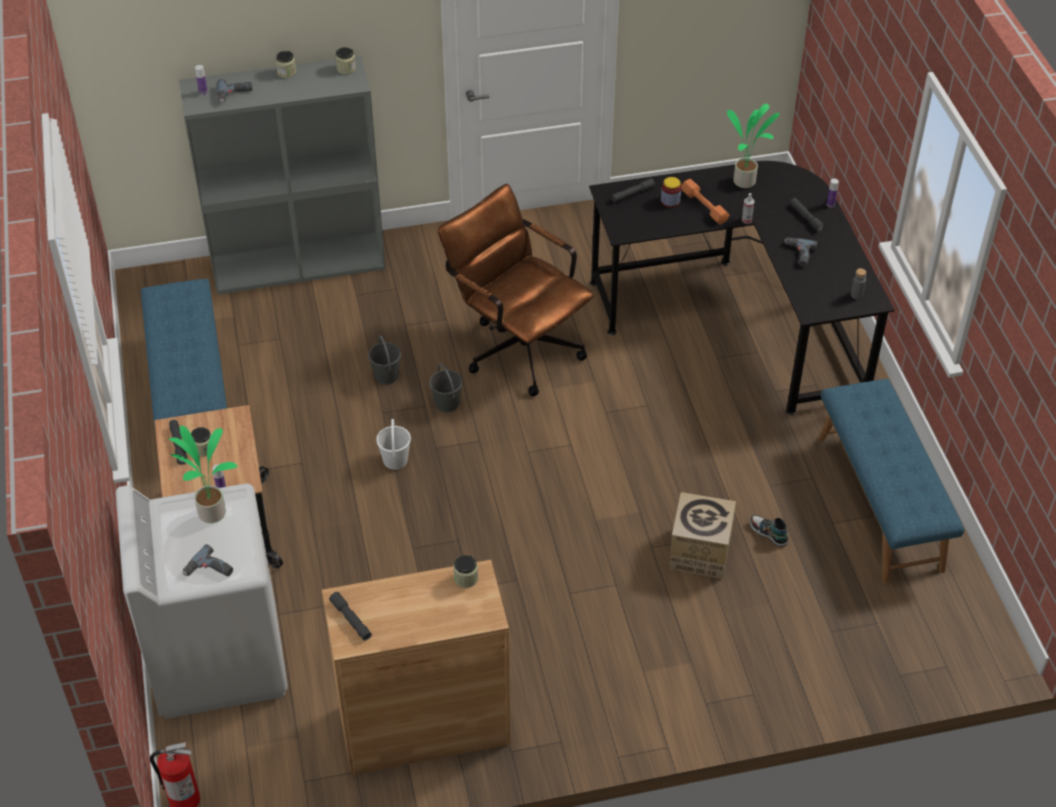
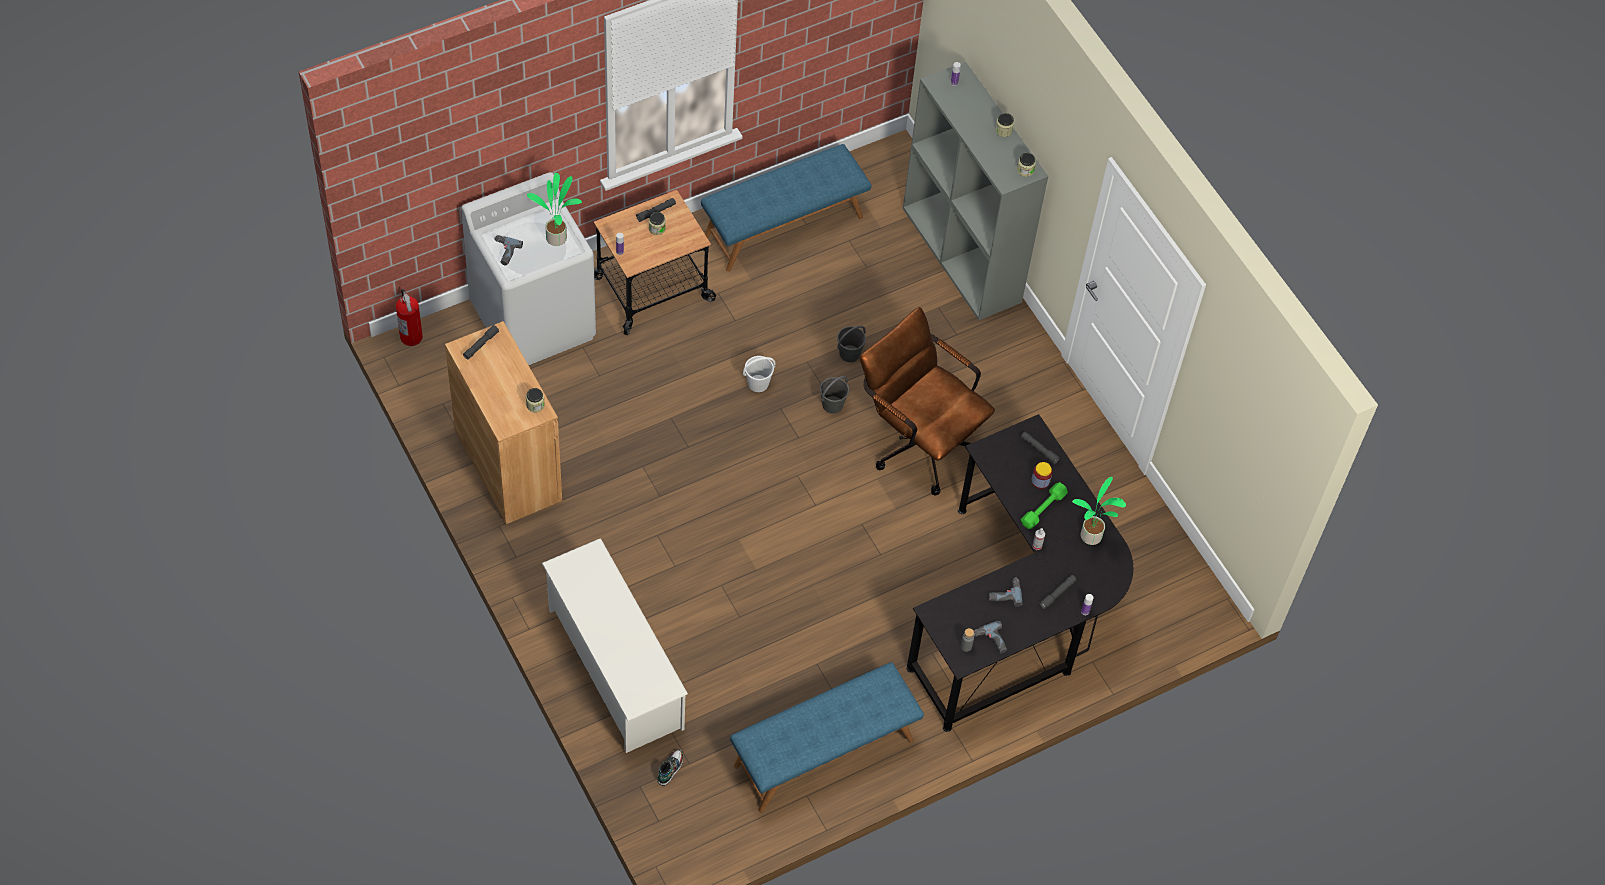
camera: 70 degrees right, 10 degrees up
power drill [217,79,253,103] -> power drill moved to [973,621,1007,653]
brown office chair [438,184,594,396] -> brown office chair turned 75 degrees counterclockwise [860,307,995,496]
cardboard box [670,492,736,579] -> none
orange dumbbell [682,179,730,225] -> green dumbbell [1020,482,1068,529]
shoe [750,515,788,547] -> shoe moved to [657,749,683,786]
none -> white shoe rack [542,538,688,753]

